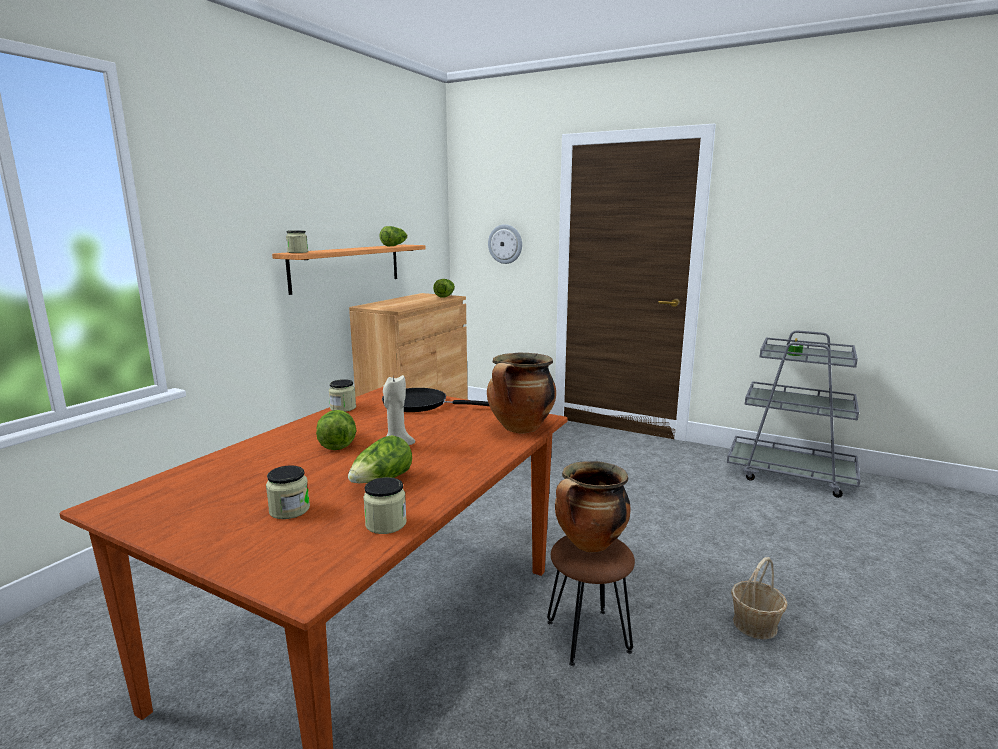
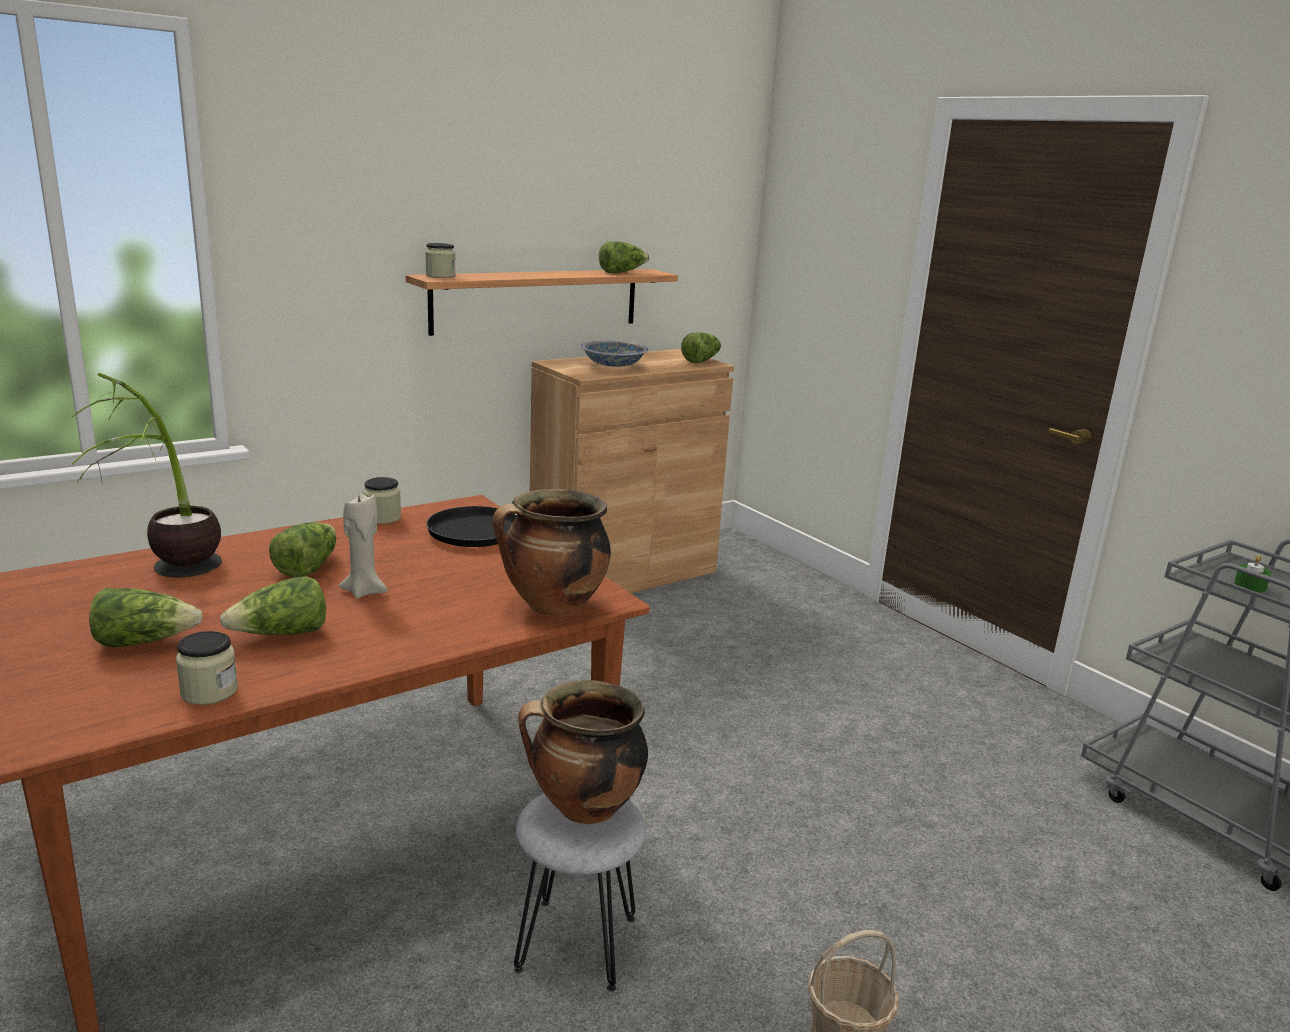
camera: 25 degrees right, 5 degrees up
jar [266,465,310,519] -> lettuce [89,588,203,647]
wall clock [488,224,522,264] -> none
brown stool [547,536,635,666] -> grey stool [514,793,646,991]
none -> potted plant [72,373,222,578]
none -> bowl [580,341,649,367]

